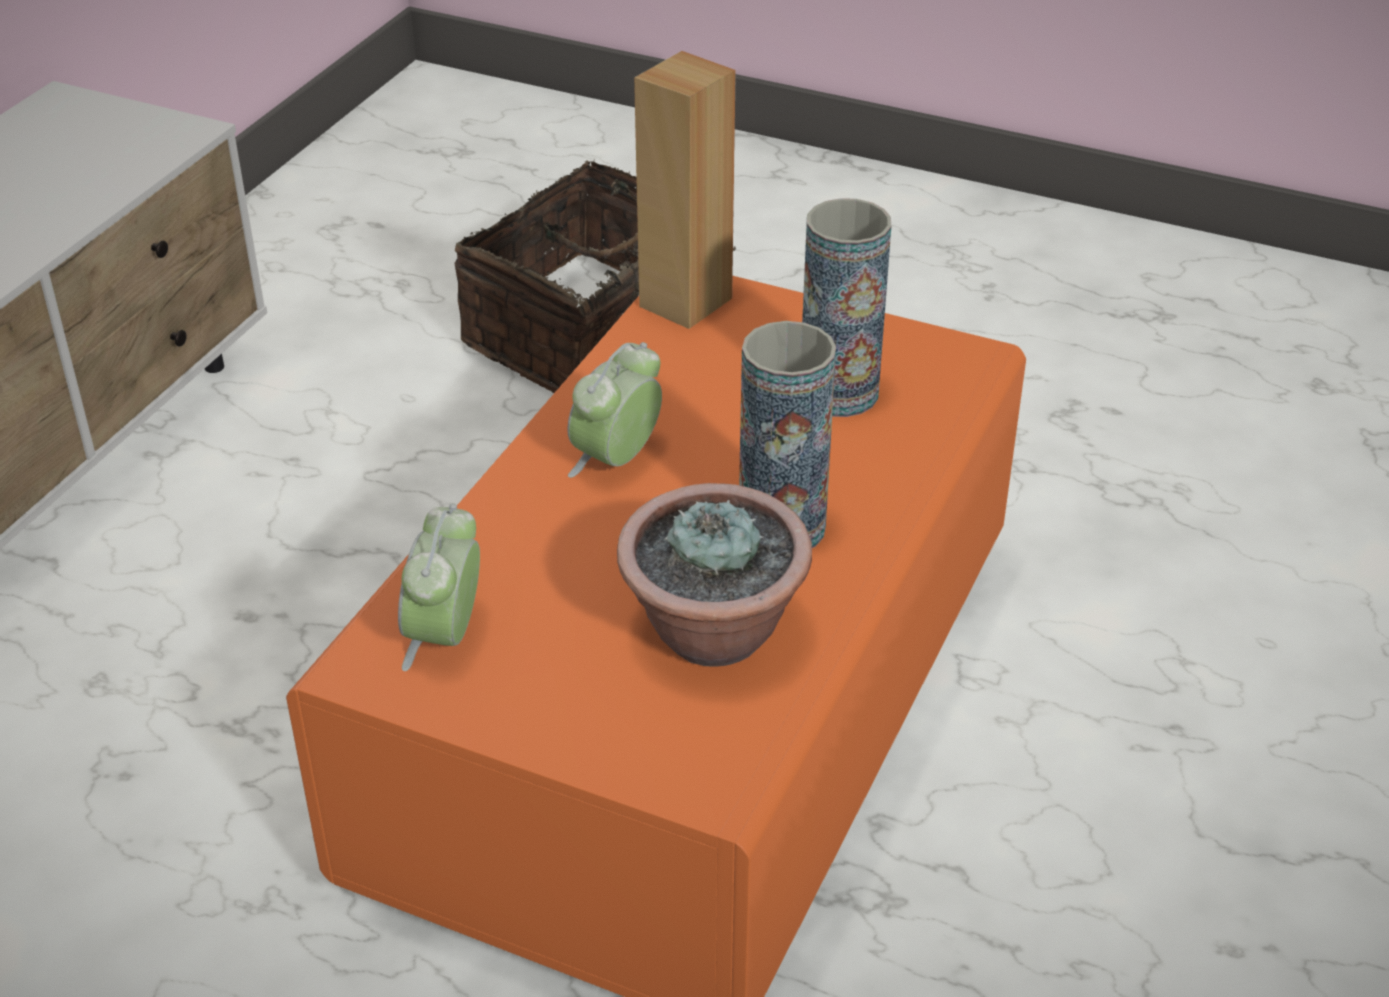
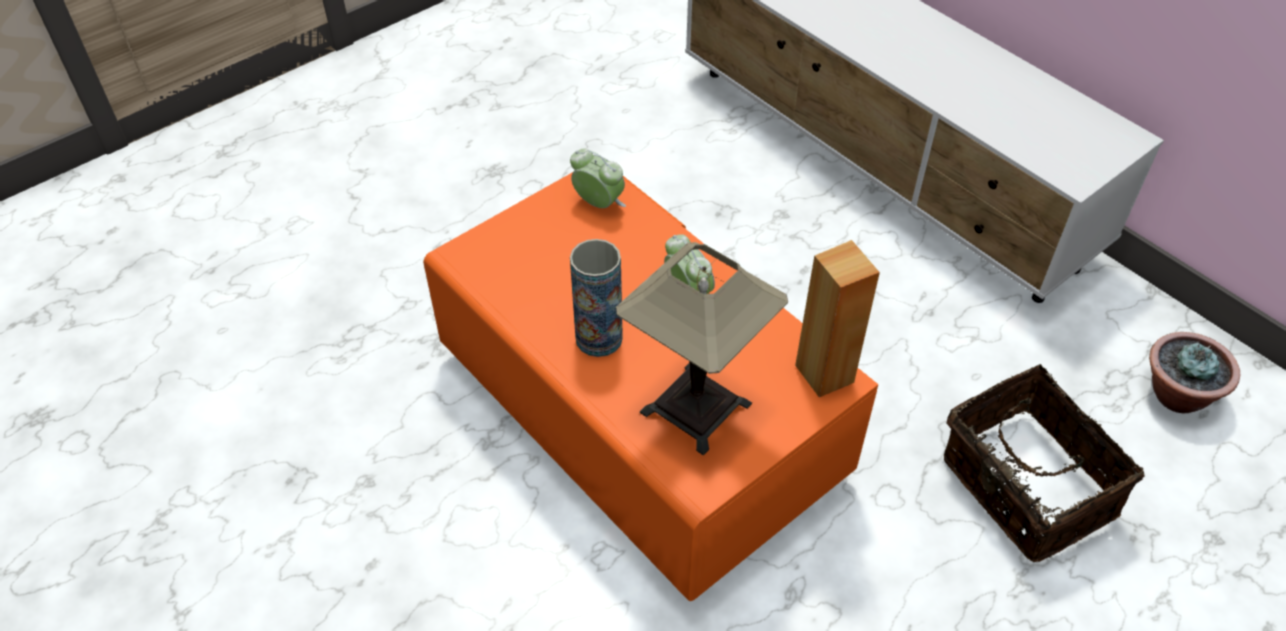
camera: 115 degrees right, 10 degrees up
potted plant [617,483,812,667] -> potted plant moved to [1149,332,1240,413]
vase [802,198,891,417] -> table lamp [616,242,788,456]

